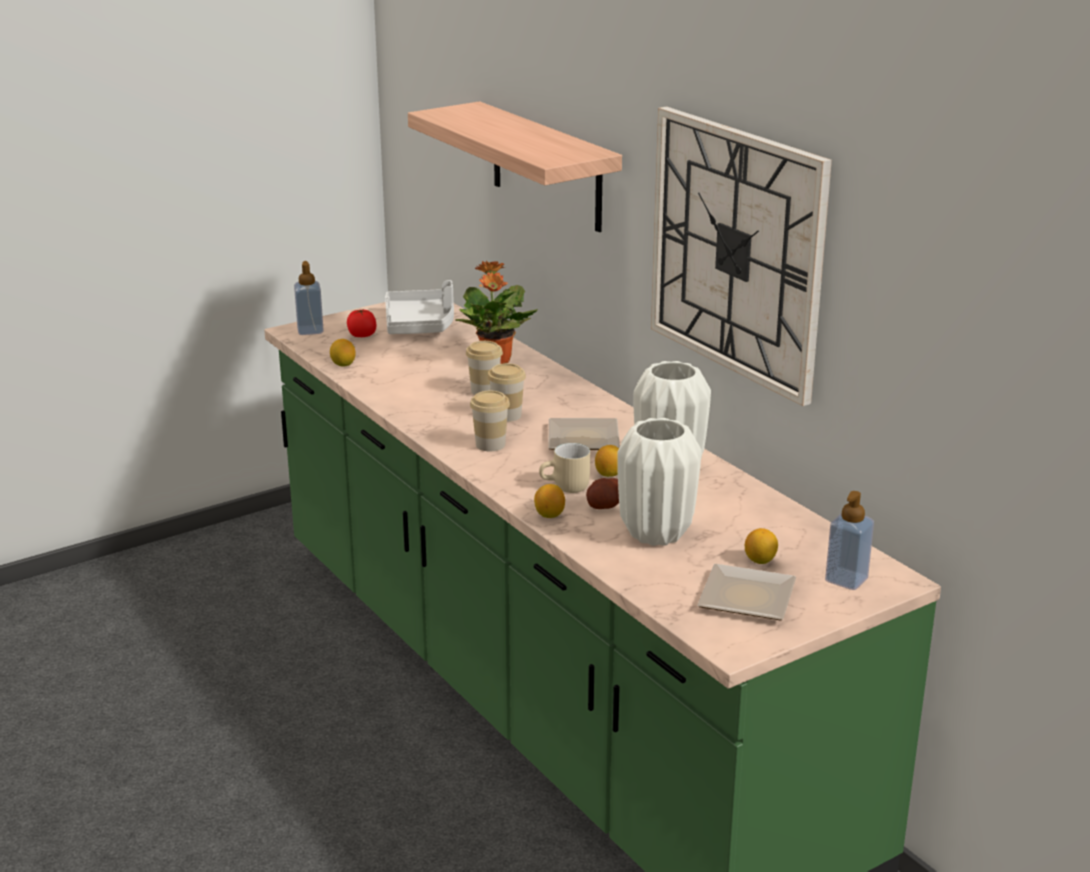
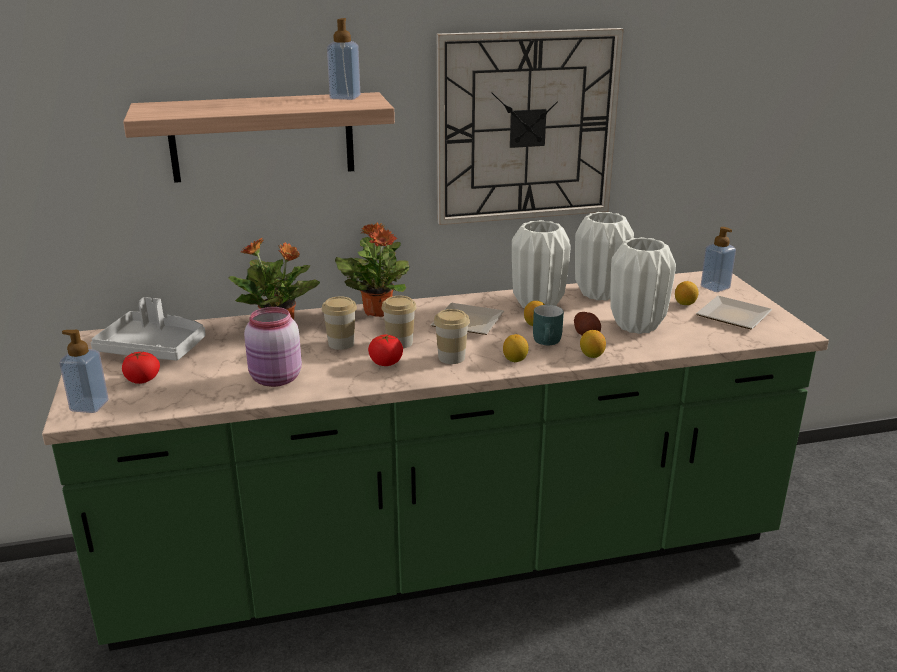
camera: 70 degrees left, 0 degrees up
lemon [330,339,356,367] -> lemon moved to [503,334,529,362]
beige mug [539,443,590,493] -> turquoise mug [533,305,564,345]
none -> pink jar [244,307,302,387]
none -> soap dispenser [327,18,360,100]
none -> potted plant [335,222,409,317]
none -> tomato [368,334,403,366]
none -> white vase [575,212,634,300]

